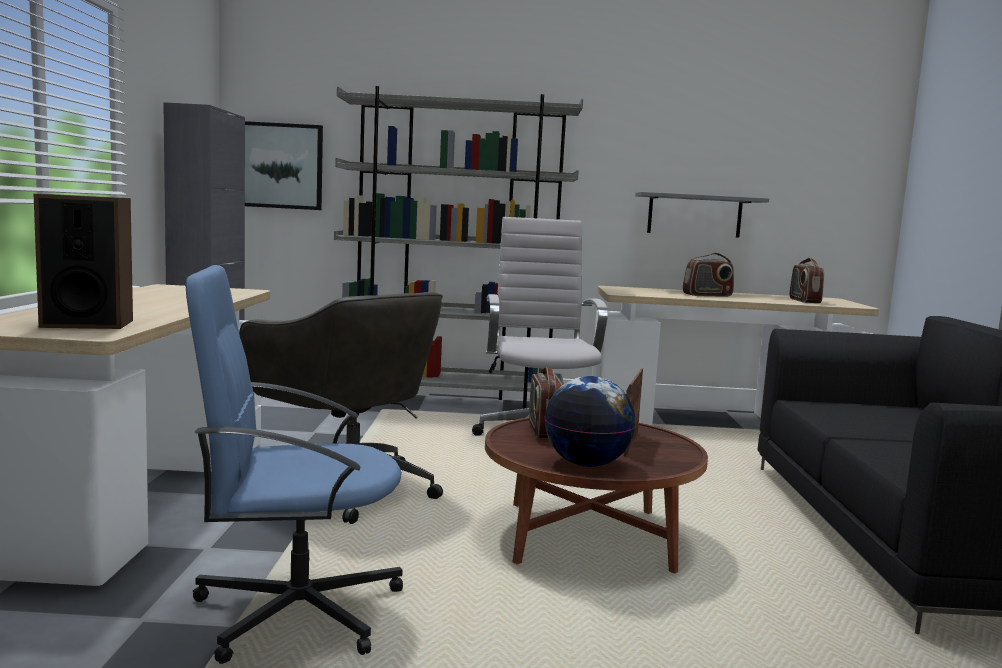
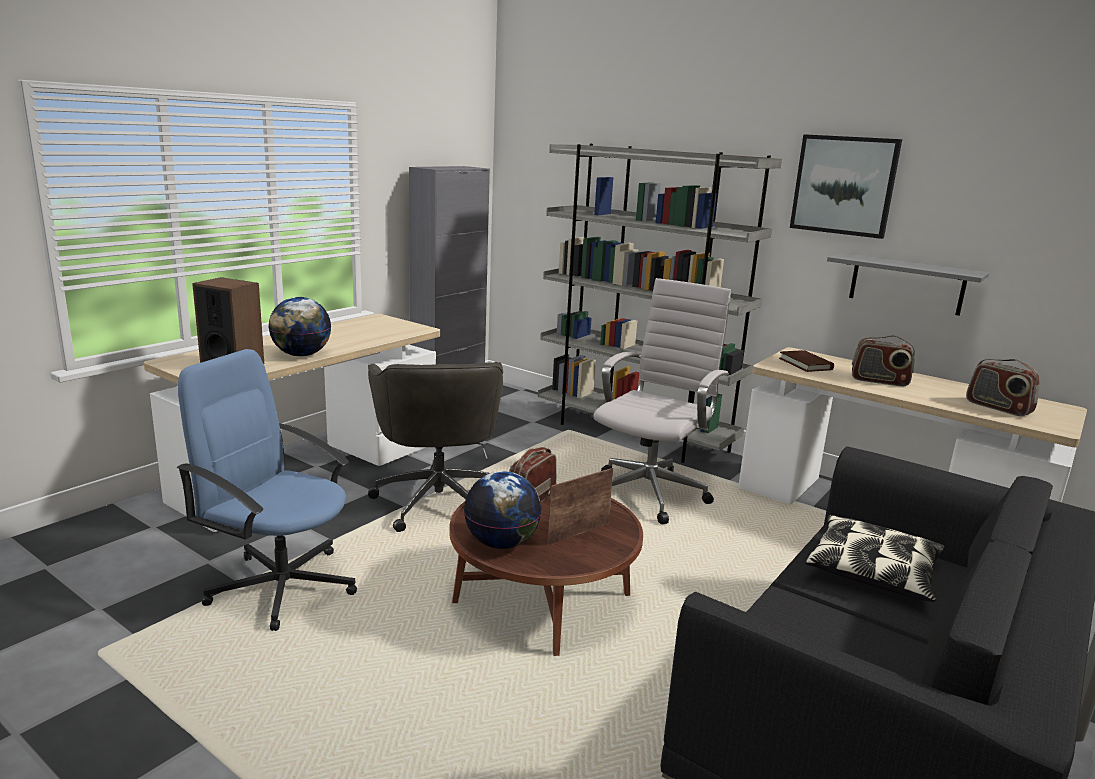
camera: 35 degrees right, 10 degrees up
picture [245,121,323,210] -> picture moved to [790,134,902,239]
radio [790,258,824,303] -> radio turned 75 degrees counterclockwise [966,359,1040,416]
none -> globe [268,297,331,356]
none -> brown book [779,350,834,372]
none -> pillow [805,515,944,602]

